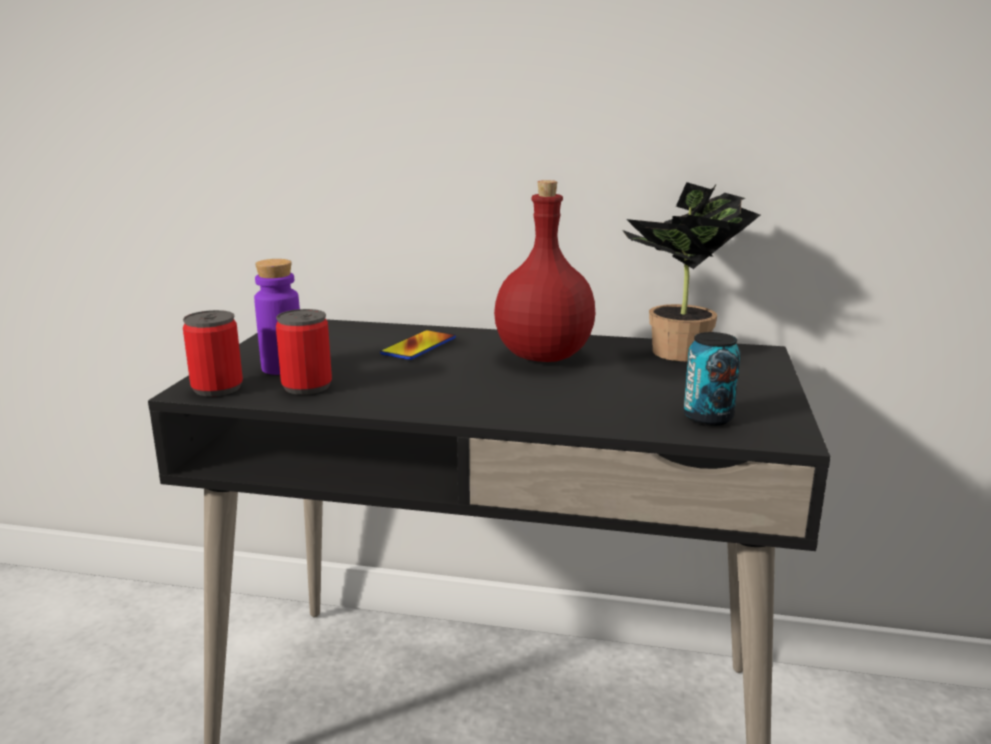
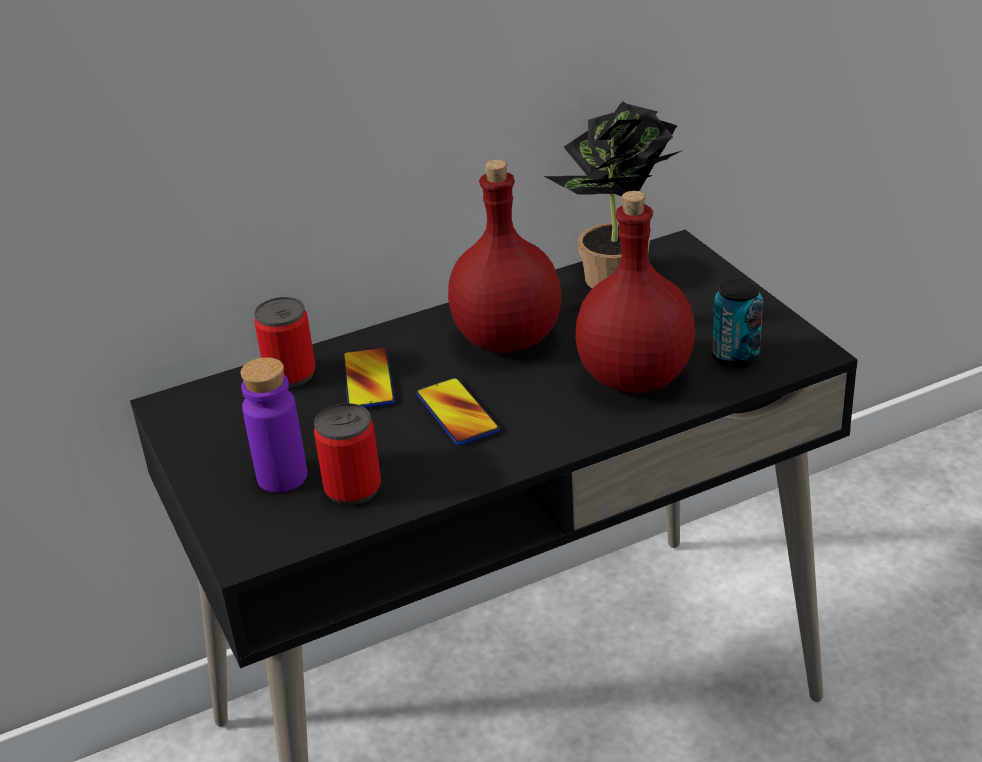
camera: 35 degrees left, 15 degrees up
can [183,310,243,396] -> can moved to [254,297,316,388]
none -> phone [416,378,500,445]
none -> red bottle [575,191,695,393]

